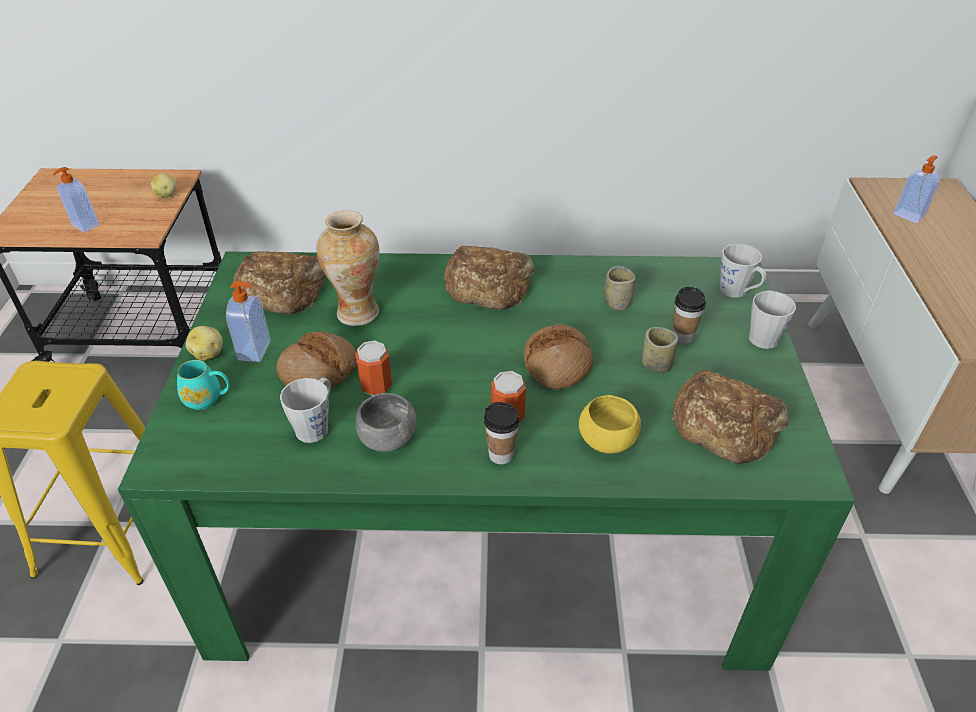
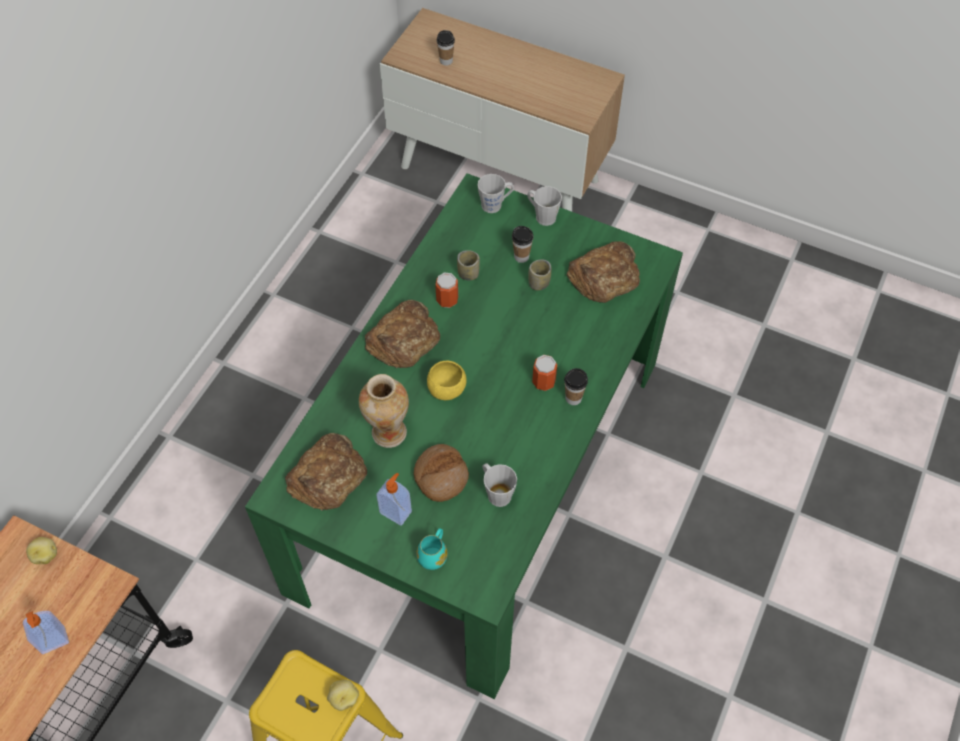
camera: 65 degrees left, 15 degrees up
potato [186,326,223,360] -> potato moved to [327,680,359,711]
can [355,340,392,396] -> can moved to [435,272,458,308]
grey bowl [356,393,416,452] -> none
bread [524,324,594,389] -> none
yellow bowl [579,395,641,454] -> yellow bowl moved to [427,361,467,400]
soap dispenser [894,155,940,223] -> cup [437,30,455,66]

